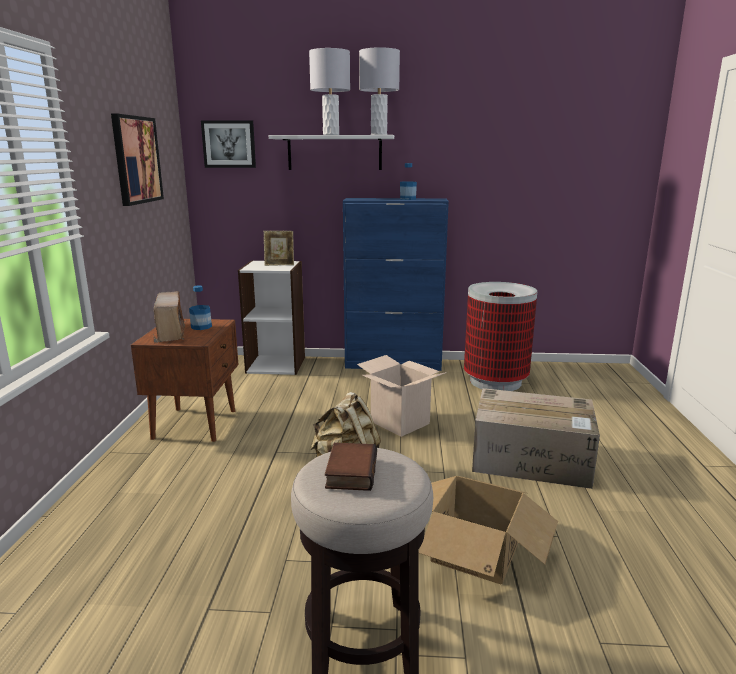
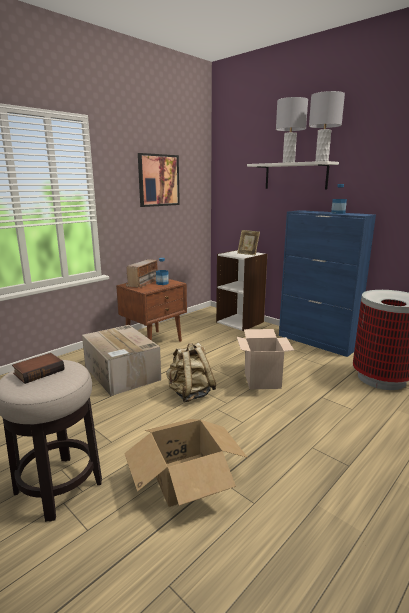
camera: 40 degrees right, 0 degrees up
picture [201,120,256,168] -> none
cardboard box [472,388,600,489] -> cardboard box moved to [82,325,161,396]

